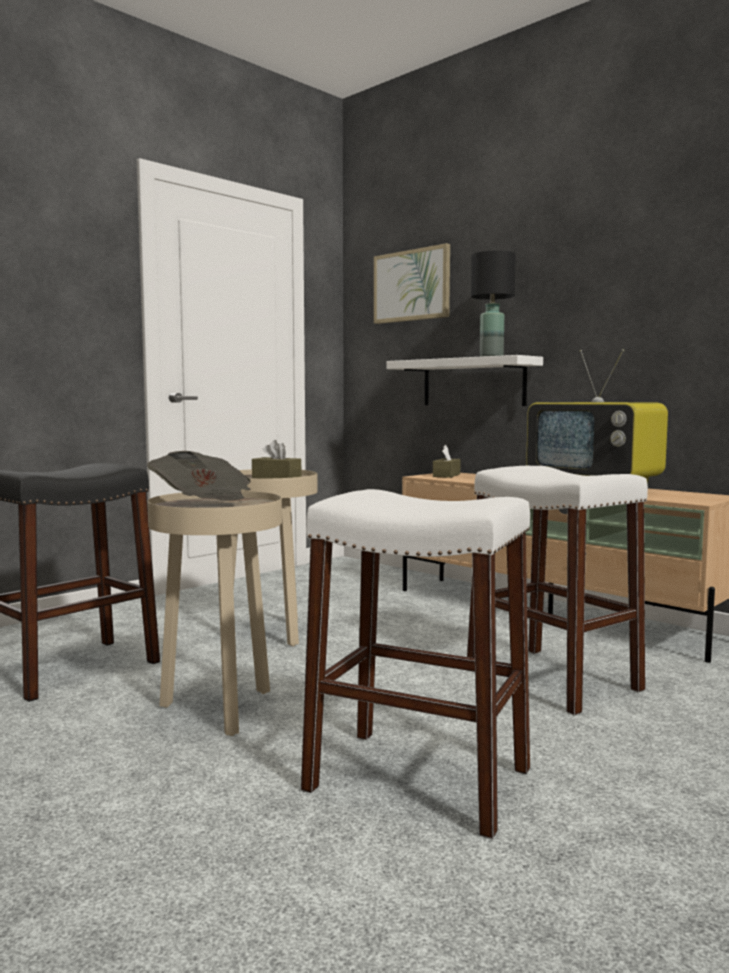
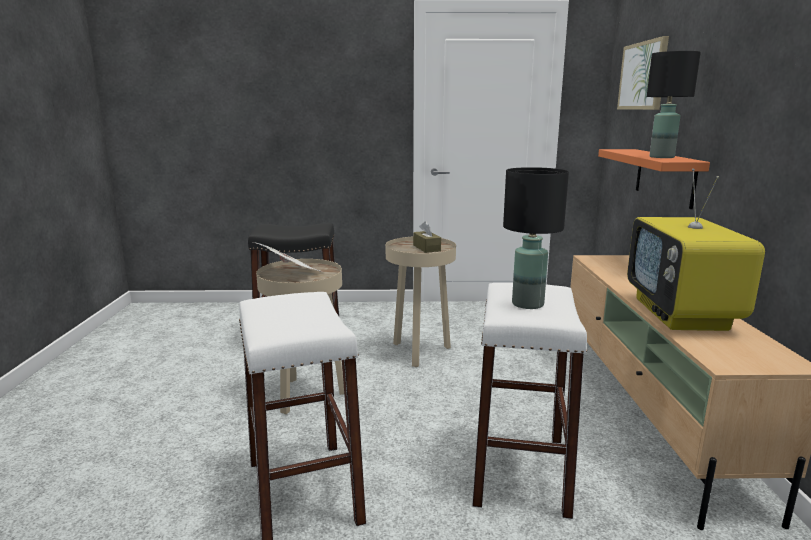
camera: 45 degrees right, 10 degrees up
white shelf [386,355,543,406] -> orange shelf [598,149,710,209]
brown tissue box [433,445,461,478] -> none
none -> black table lamp [503,167,569,309]

